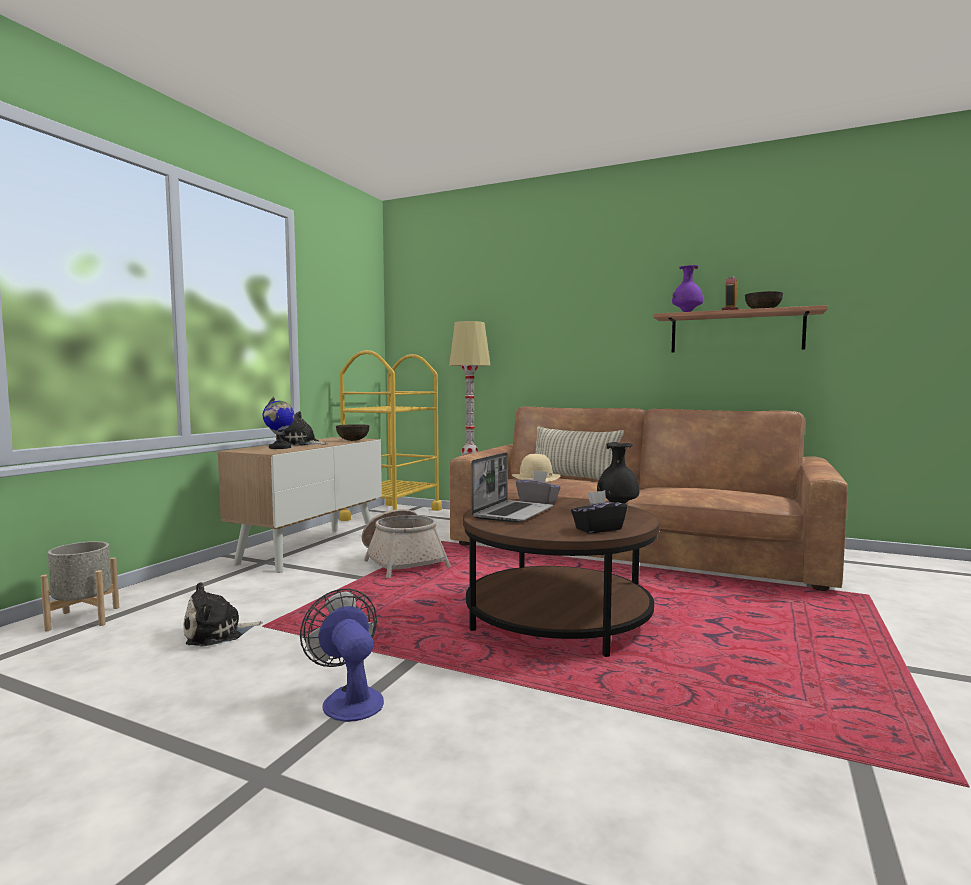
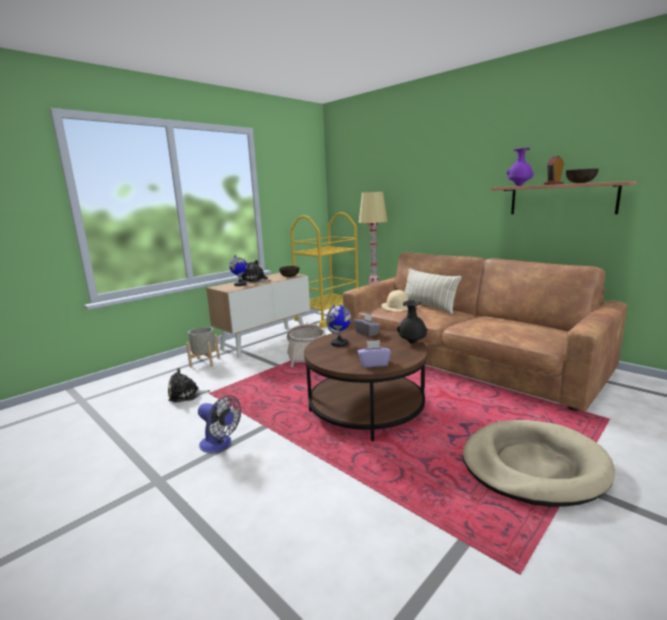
camera: 20 degrees right, 10 degrees up
grey planter [40,541,119,631] -> grey planter moved to [186,327,220,367]
fan [300,589,384,722] -> fan turned 135 degrees clockwise [198,395,241,453]
laptop [471,452,554,523] -> globe [326,304,351,347]
black tissue box [571,490,627,533] -> purple tissue box [357,340,391,367]
none -> beige dog bed [463,420,615,507]

